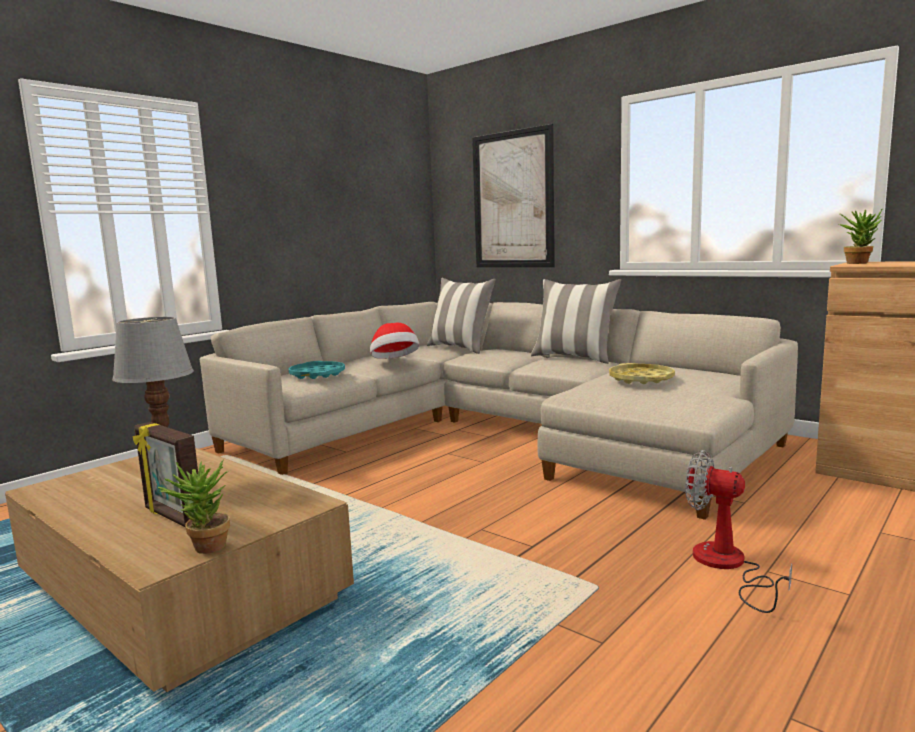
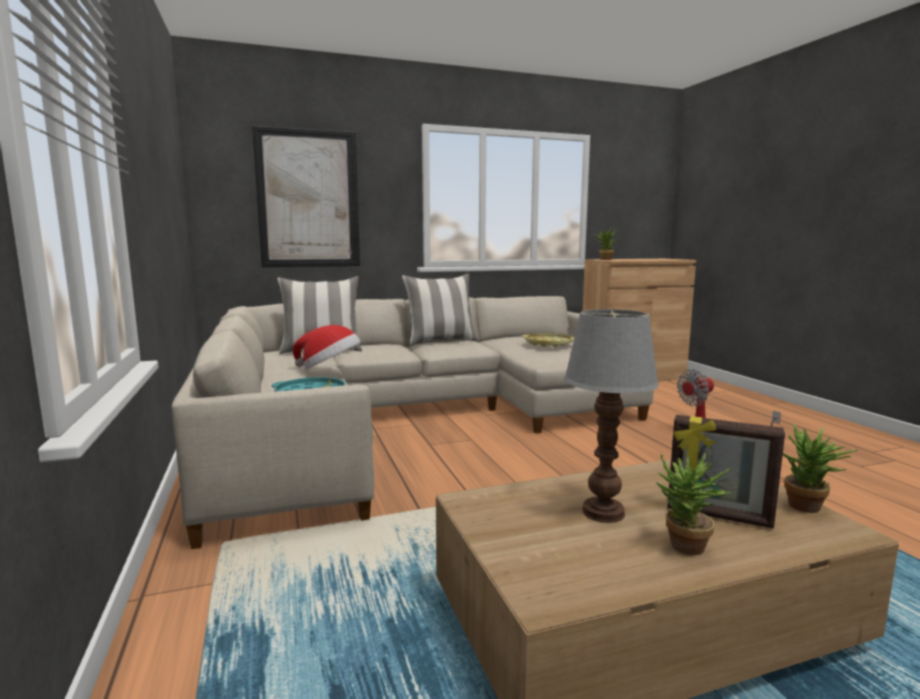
camera: 60 degrees left, 0 degrees up
picture frame [133,422,198,527] -> picture frame turned 45 degrees clockwise [667,415,785,528]
none -> potted plant [655,453,732,555]

